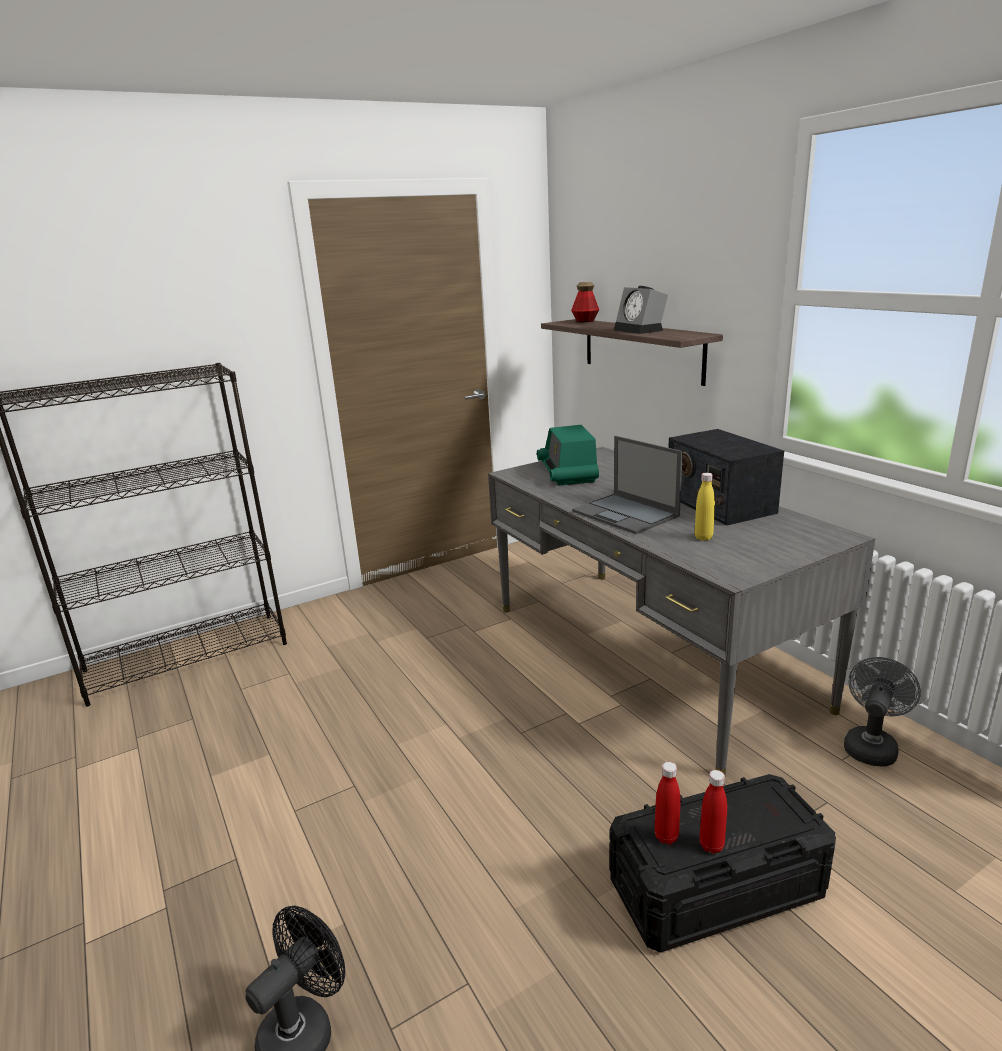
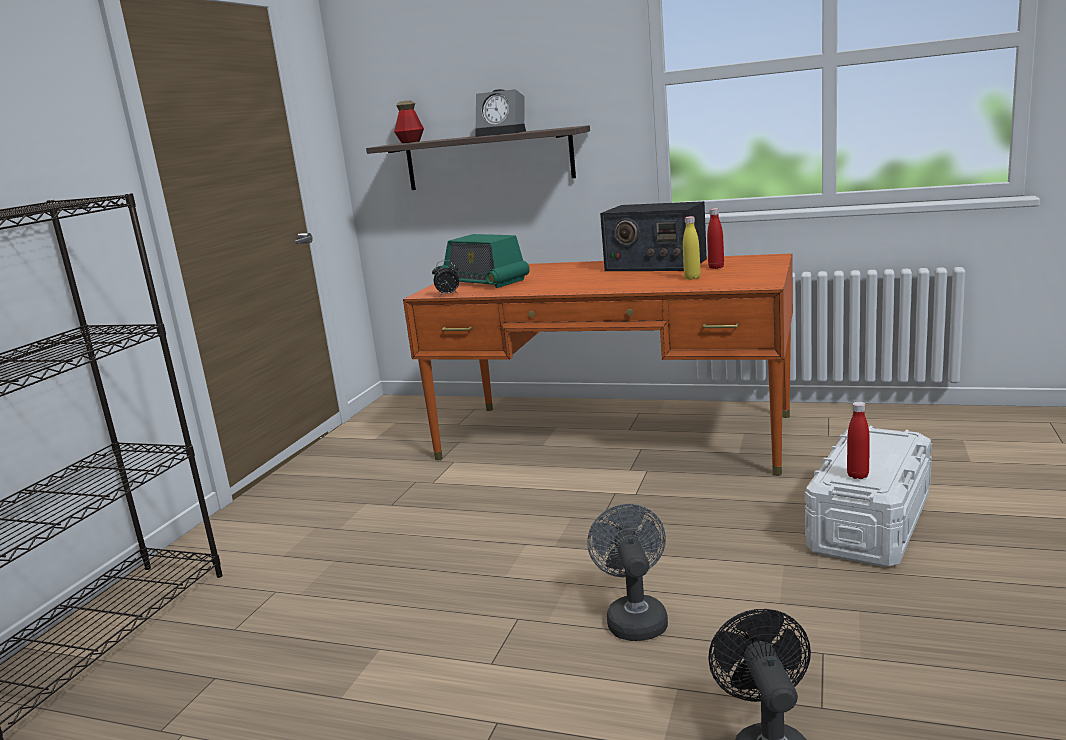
camera: 40 degrees left, 5 degrees down
grey desk [488,447,875,775] -> orange desk [403,254,793,476]
laptop [572,436,683,534] -> none
black storage box [609,774,836,953] -> white storage box [805,426,932,567]
red bottle [699,770,727,854] -> red bottle moved to [707,208,724,269]
grey fan [844,657,921,766] -> grey fan moved to [587,504,668,641]
none -> alarm clock [432,260,459,296]

